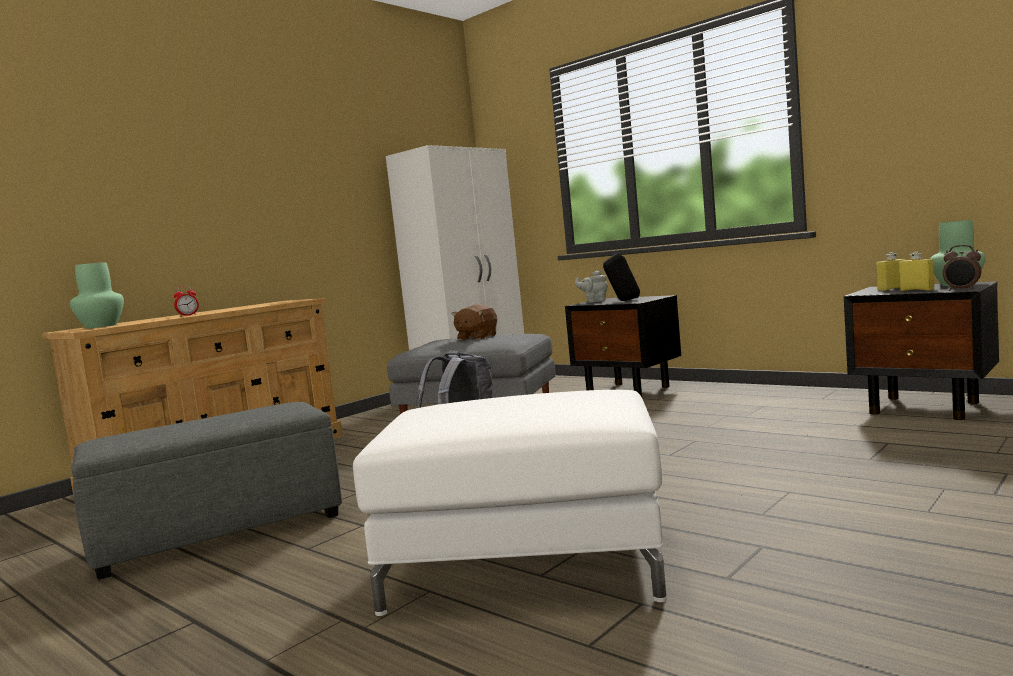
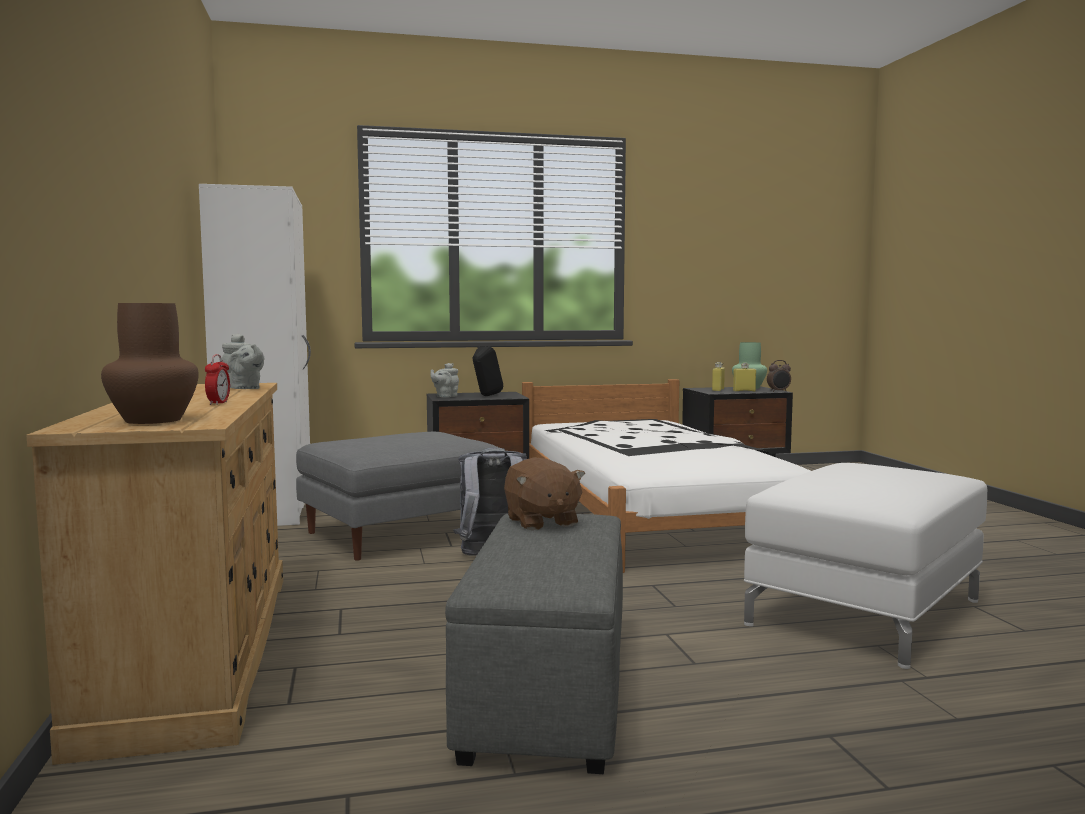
camera: 55 degrees left, 0 degrees up
green vase [70,262,124,329] -> brown vase [101,303,199,424]
brown plush toy [452,304,497,340] -> brown plush toy moved to [504,457,585,530]
none -> grey teapot [222,333,264,389]
none -> white bed [522,379,811,573]

